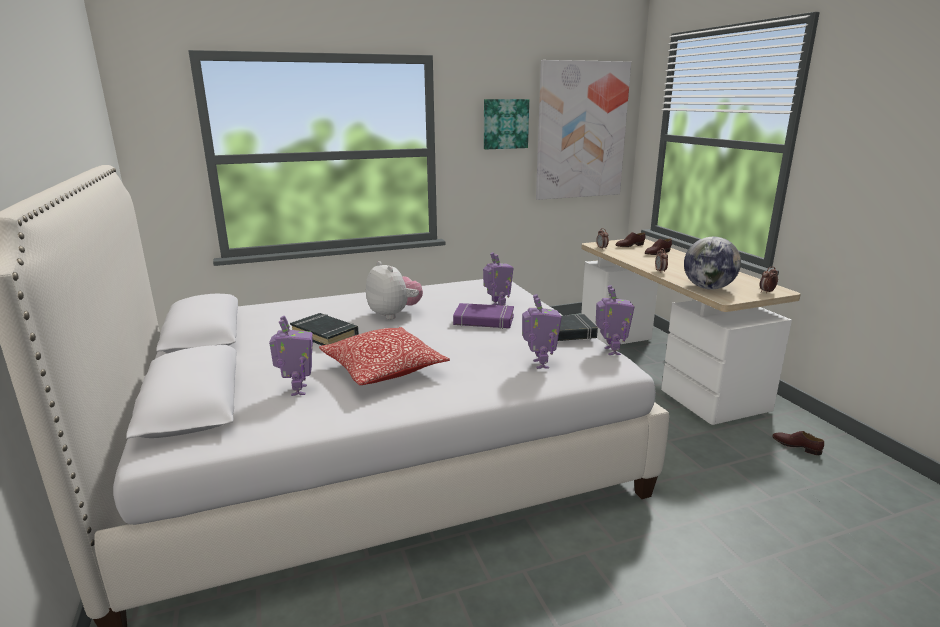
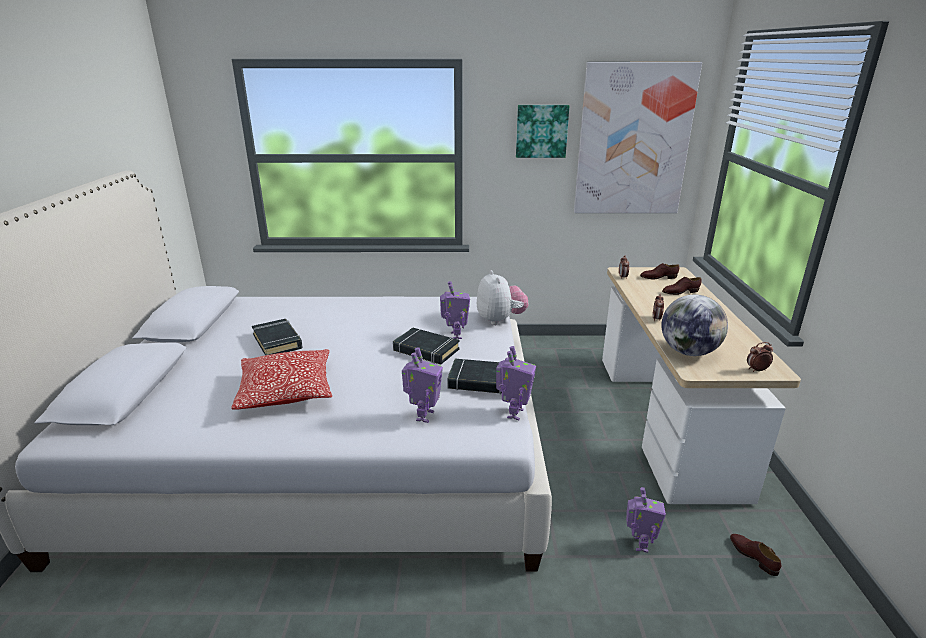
camera: 20 degrees right, 5 degrees up
toy robot [269,316,313,396] -> toy robot moved to [626,487,666,552]
plush toy [366,261,423,319] -> plush toy moved to [477,270,528,325]
purple book [453,303,514,329] -> black book [393,328,460,364]

